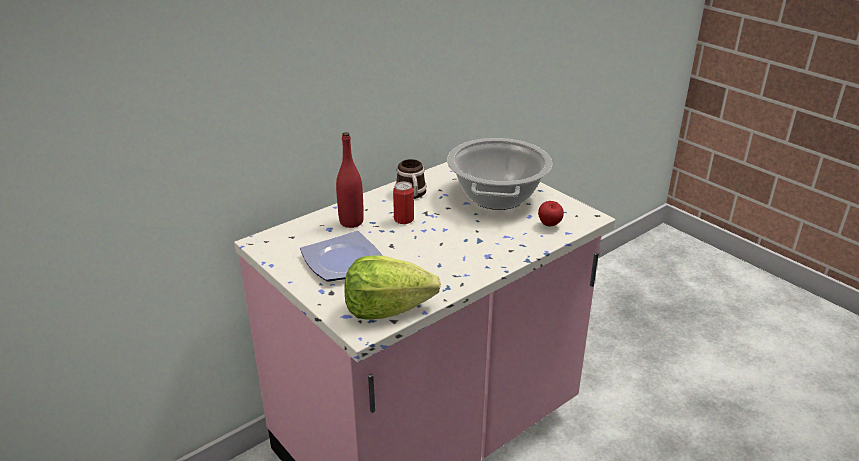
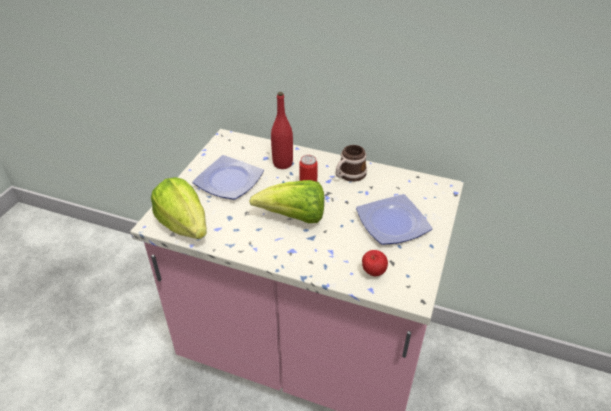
camera: 60 degrees right, 10 degrees up
cooking pot [447,138,552,210] -> plate [356,194,432,245]
none -> lettuce [249,180,324,223]

